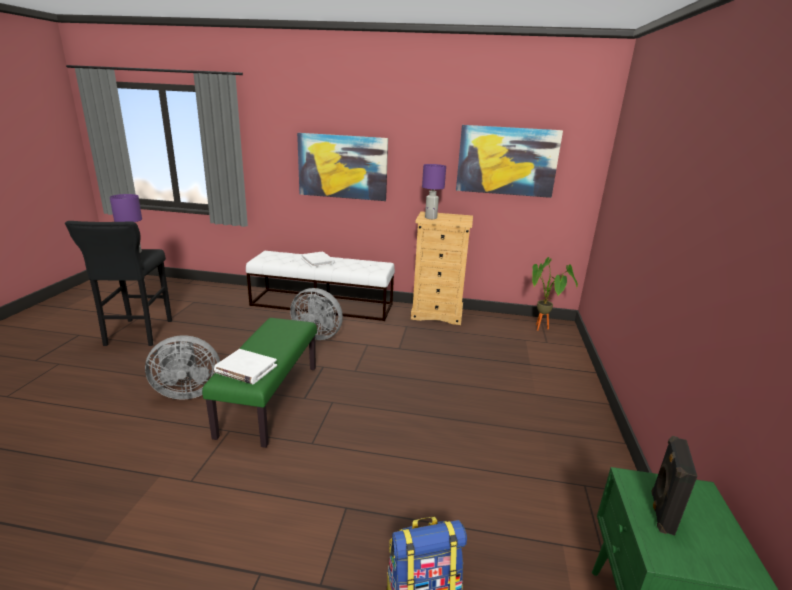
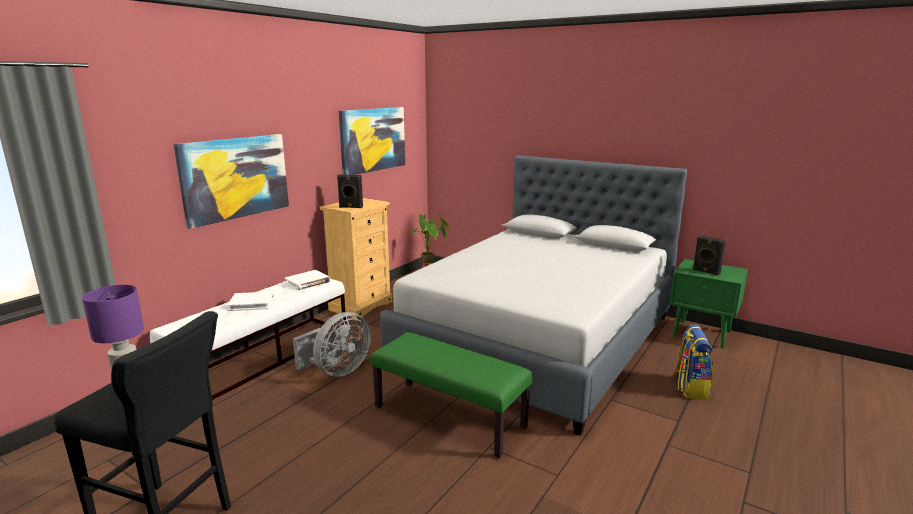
camera: 65 degrees left, 5 degrees down
grey fan [145,335,220,400] -> none
white book [214,349,277,384] -> white book moved to [285,270,330,290]
purple table lamp [422,164,446,219] -> black speaker [337,174,363,208]
none -> grey bed [380,155,687,436]

